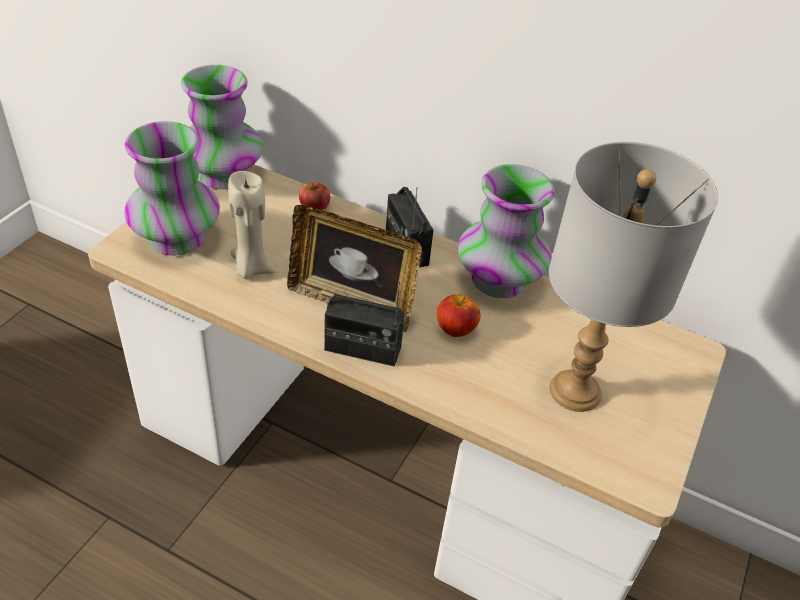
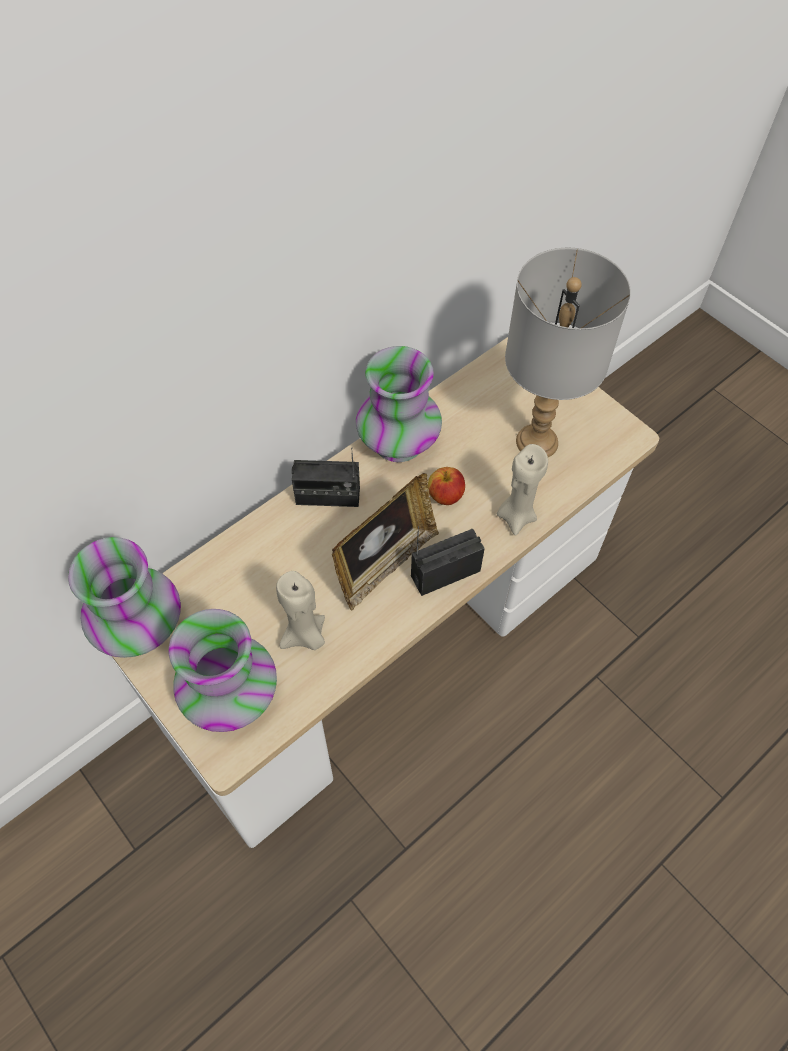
camera: 65 degrees left, 15 degrees up
apple [299,182,330,210] -> none
radio [324,282,405,367] -> radio turned 150 degrees counterclockwise [411,526,485,596]
none -> beige candle [497,444,548,536]

